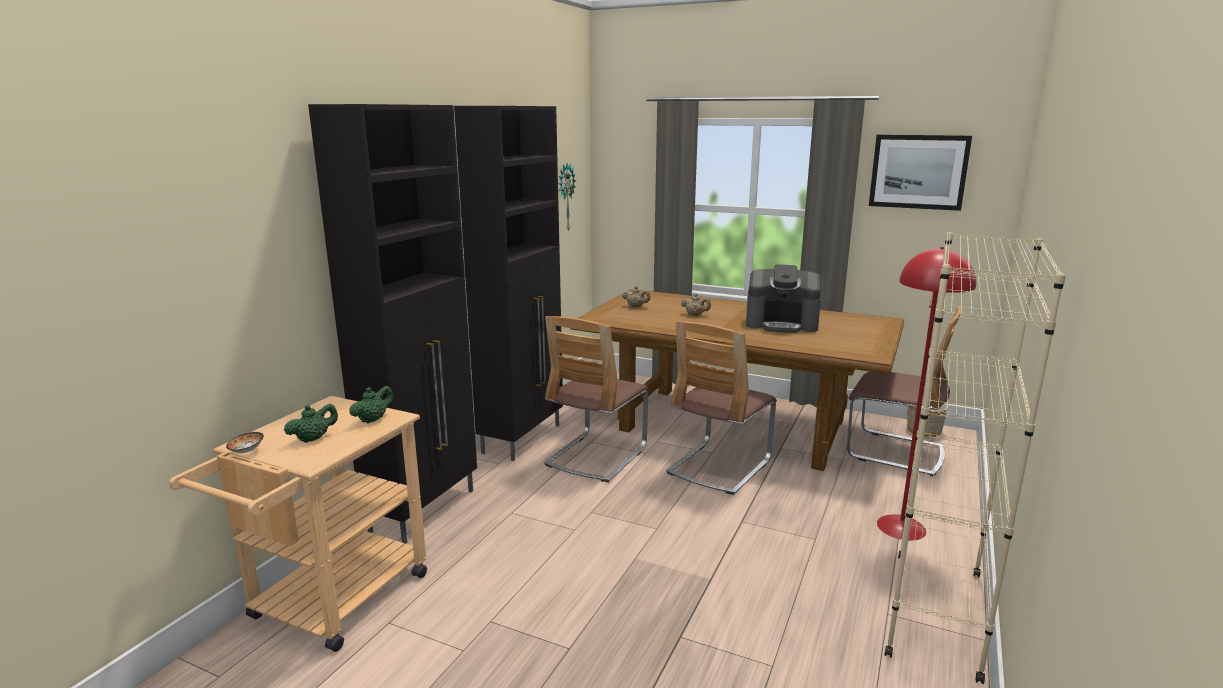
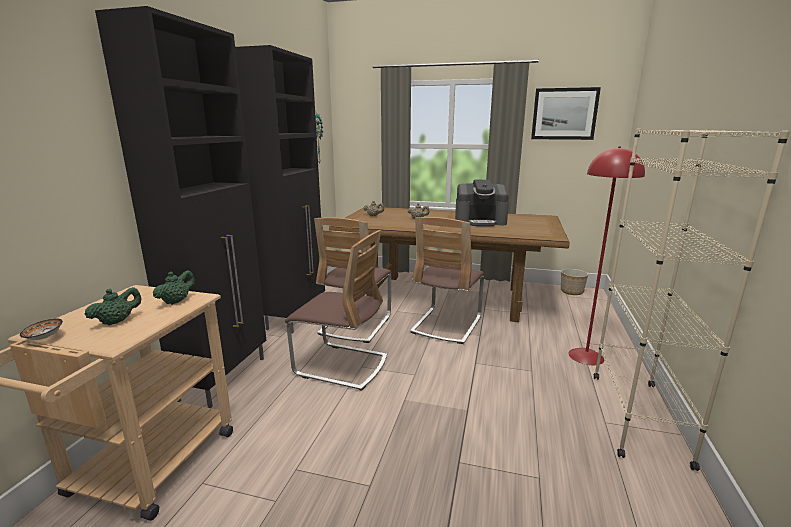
camera: 10 degrees left, 0 degrees up
chair [847,307,961,476] -> chair moved to [285,230,387,391]

